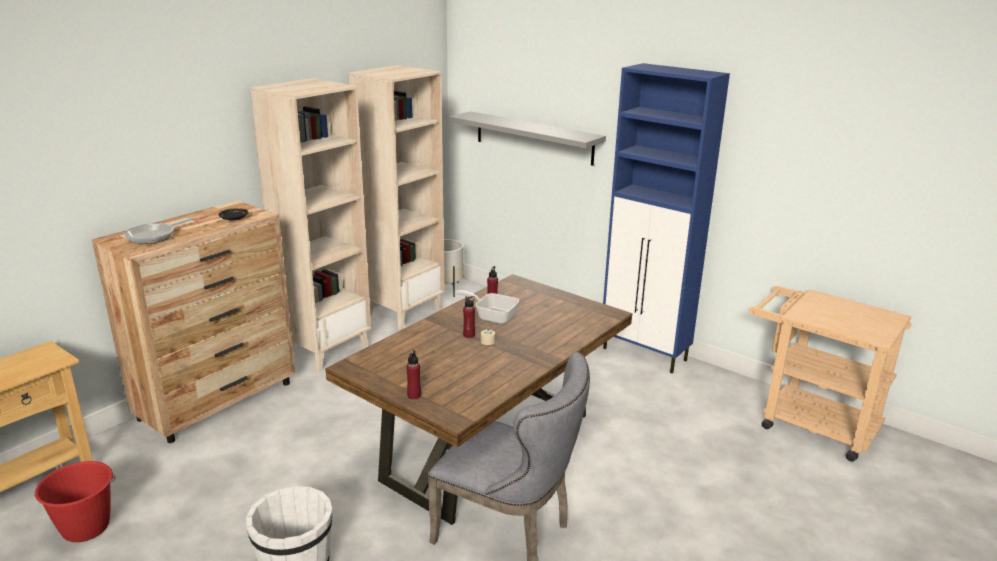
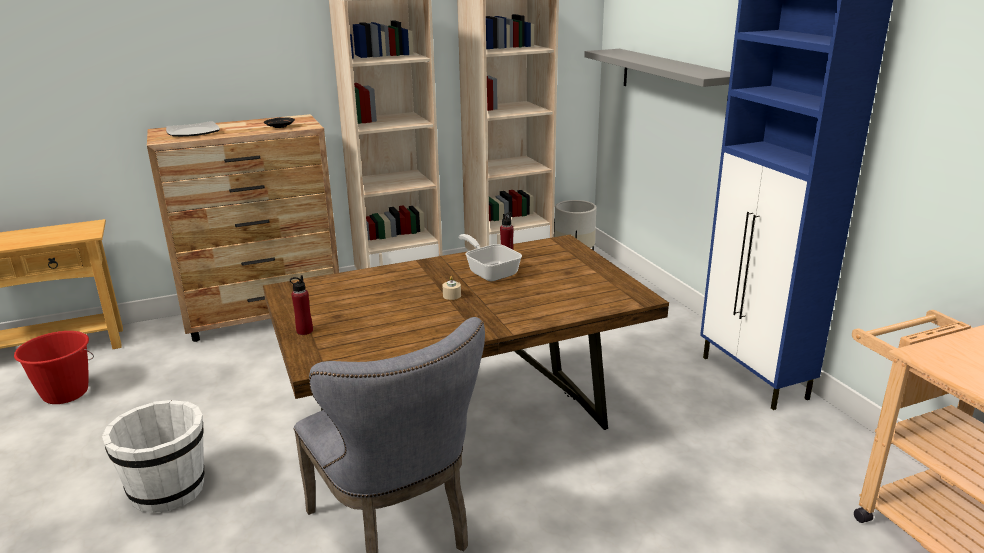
camera: 30 degrees right, 0 degrees up
frying pan [124,218,194,244] -> plate [166,121,220,137]
red bottle [463,296,475,338] -> none

